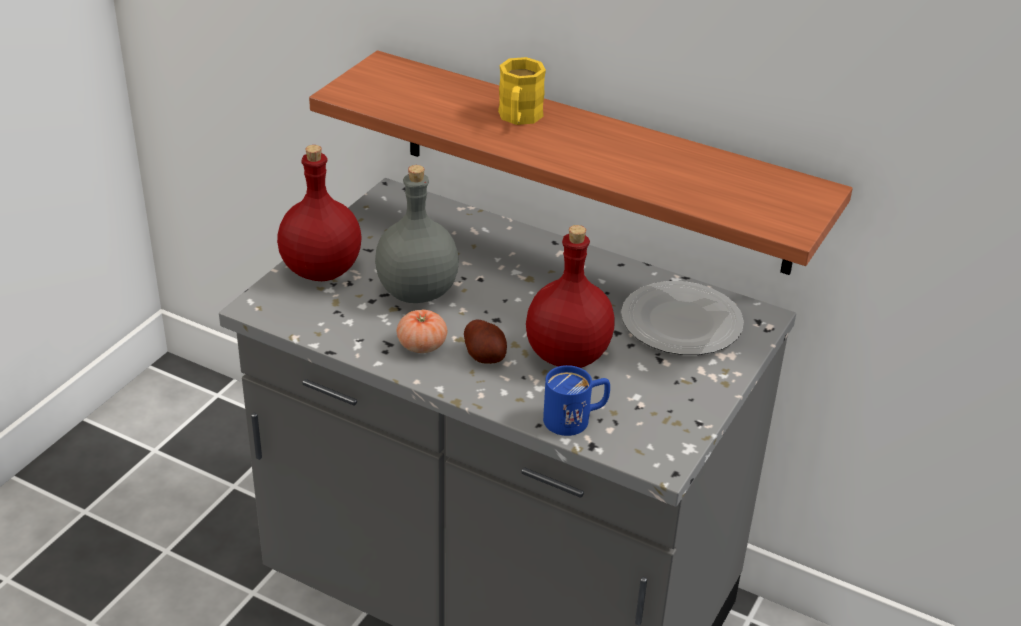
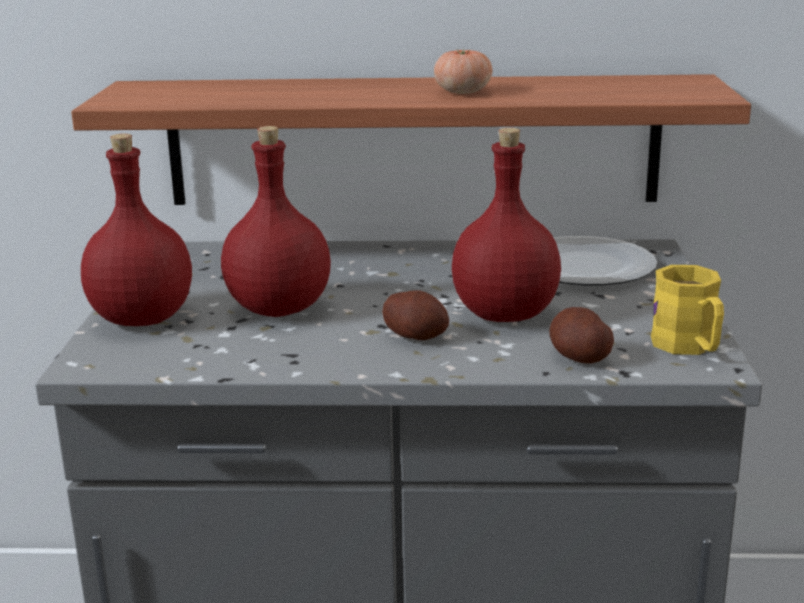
camera: 25 degrees left, 15 degrees down
grey bottle [375,165,459,303] -> red bottle [221,126,331,317]
tomato [397,310,447,353] -> tomato moved to [434,48,492,94]
yellow mug [498,57,546,125] -> yellow mug moved to [651,265,724,355]
blue mug [543,365,610,436] -> potato [549,307,614,364]

